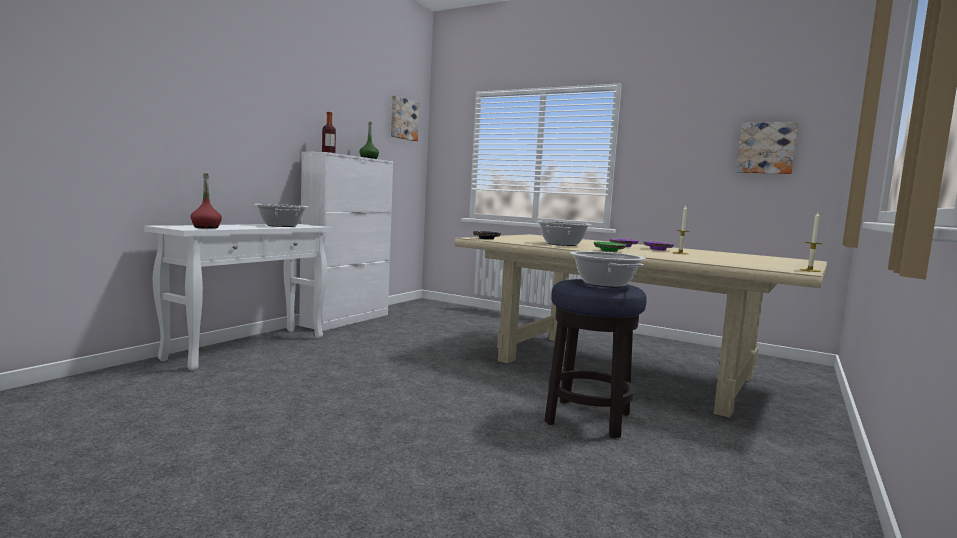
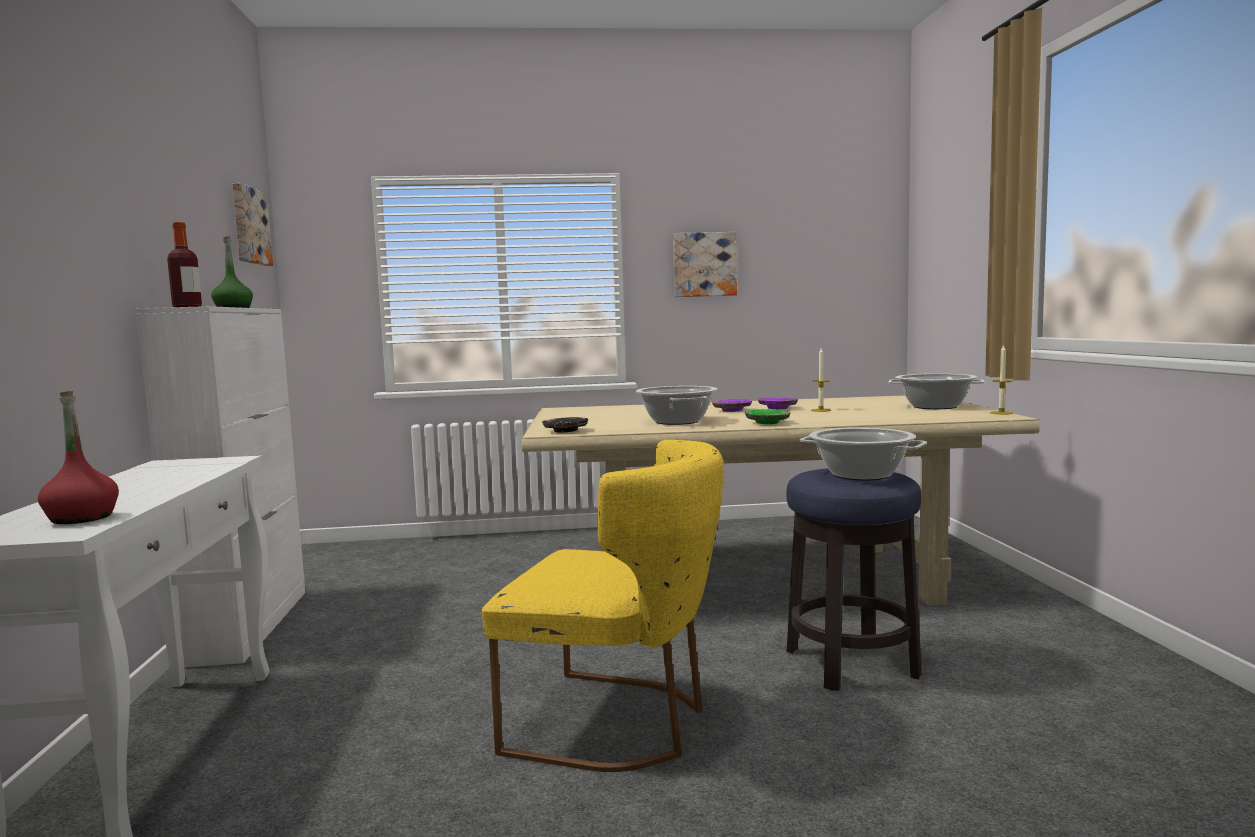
camera: 35 degrees left, 0 degrees up
cooking pot [254,204,308,227] -> cooking pot moved to [888,374,985,409]
picture [736,122,798,174] -> picture moved to [673,232,737,297]
none -> yellow chair [482,440,724,772]

